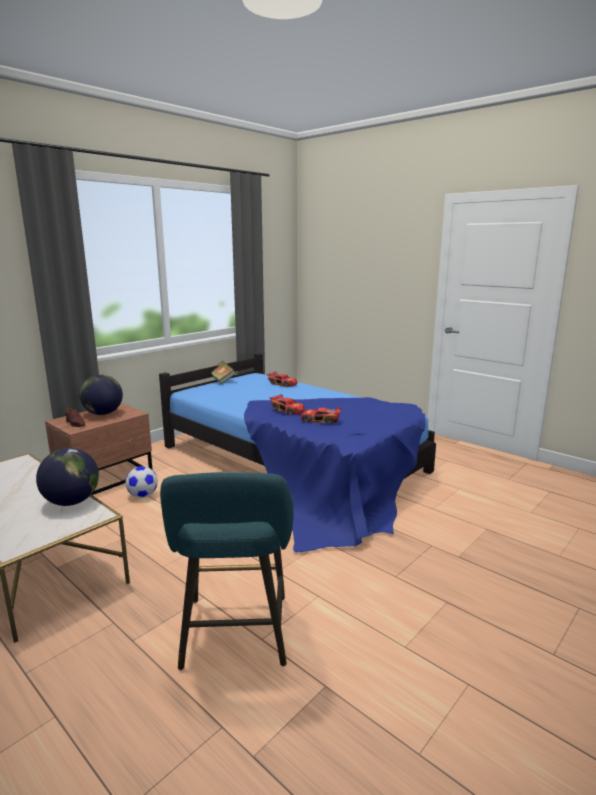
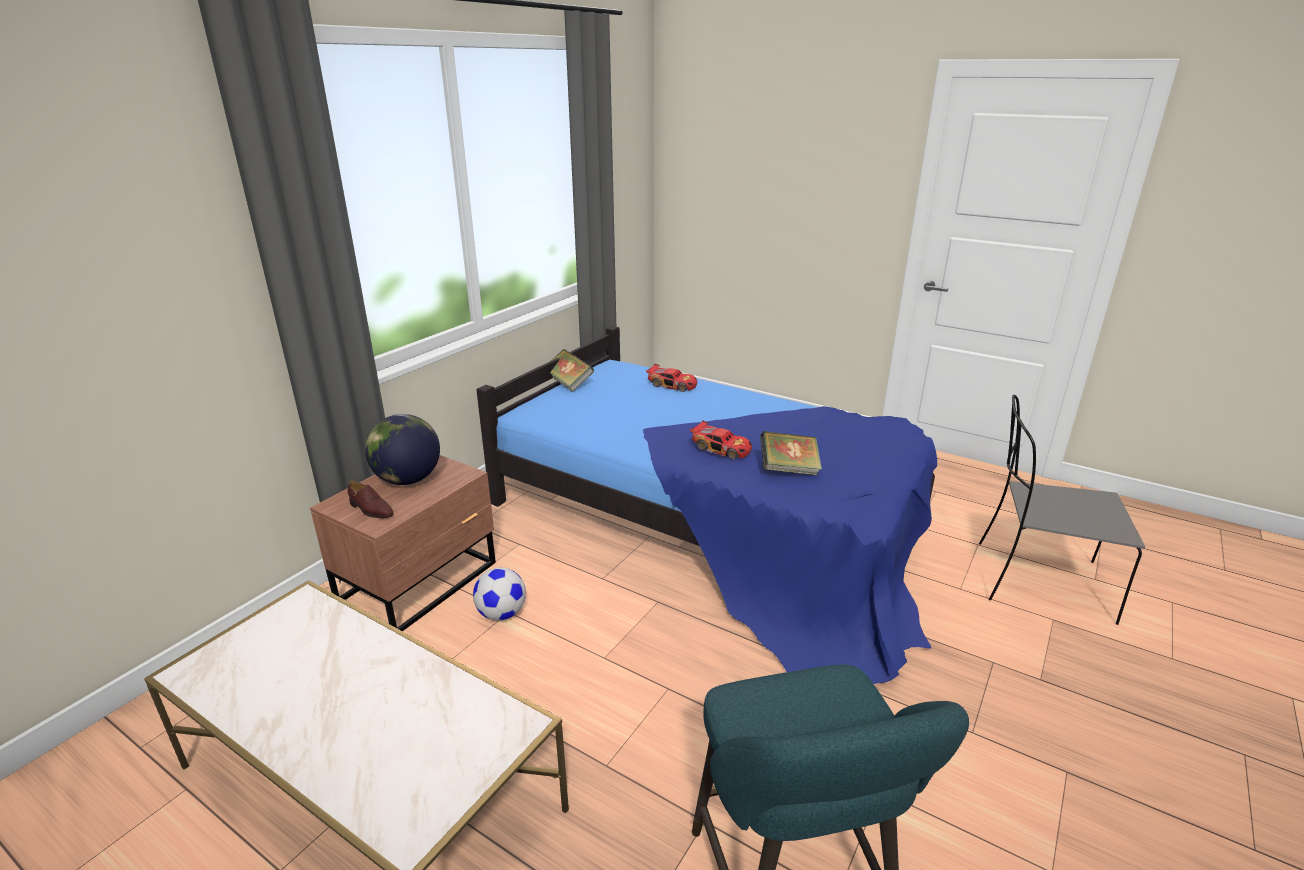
camera: 10 degrees left, 10 degrees up
globe [36,448,99,506] -> none
toy car [301,407,341,424] -> book [760,431,822,475]
none -> grey chair [979,395,1145,625]

